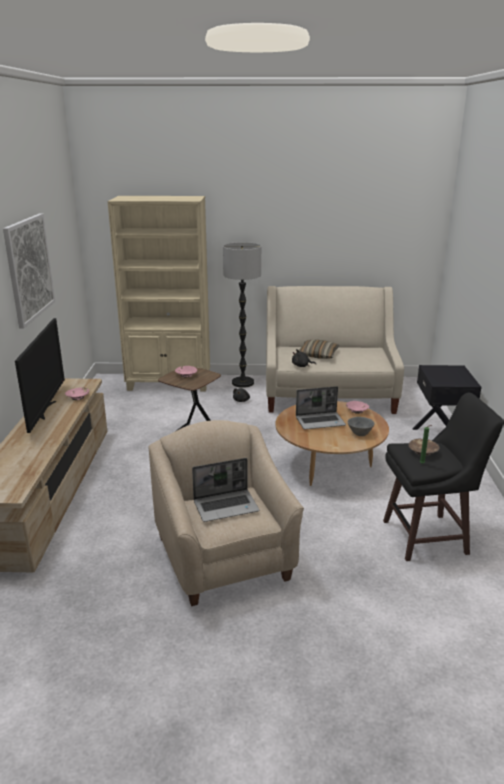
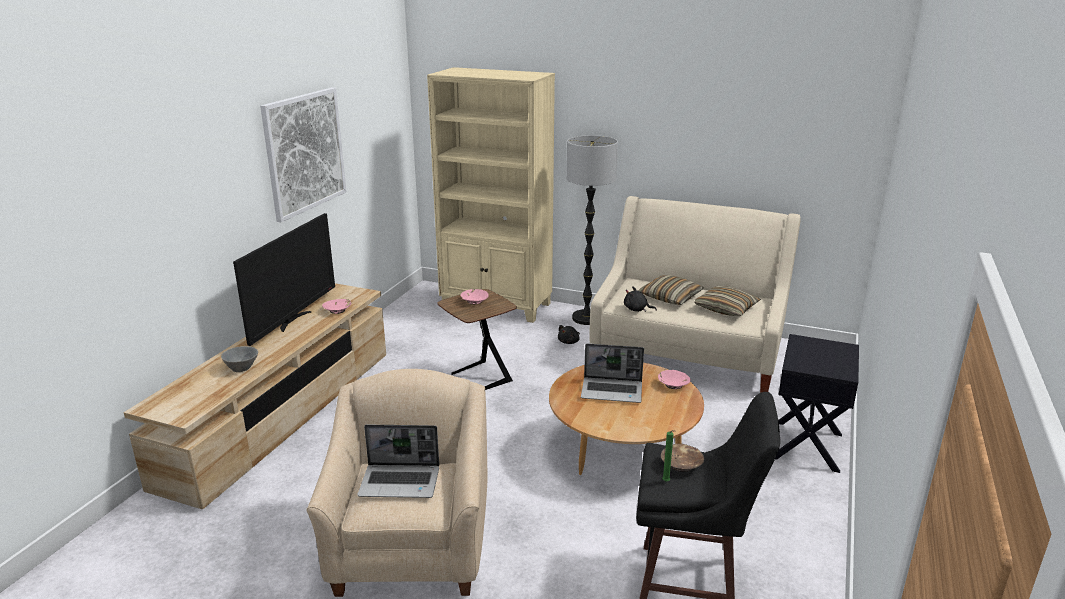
camera: 20 degrees right, 0 degrees up
grey bowl [348,417,374,436] -> grey bowl moved to [221,346,258,372]
none -> pillow [694,286,761,316]

